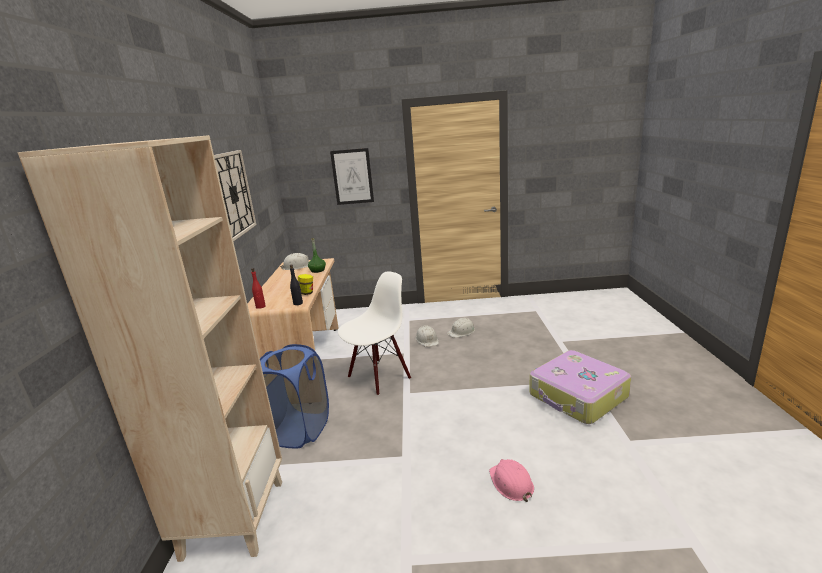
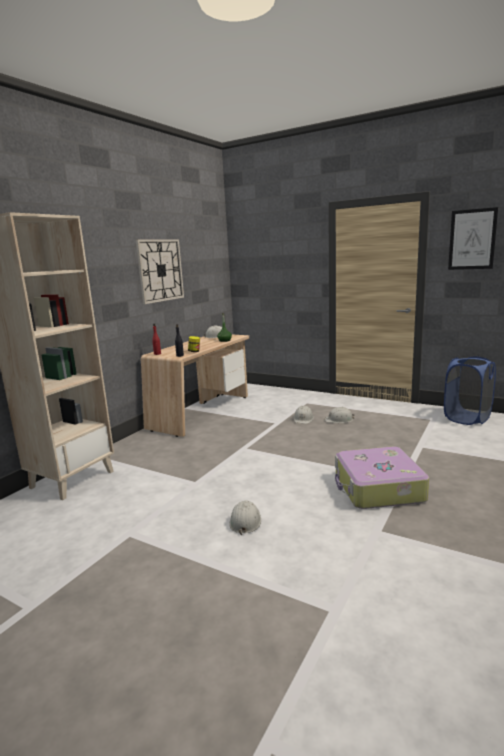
camera: 30 degrees right, 5 degrees down
blue laundry basket [260,344,329,448] -> blue laundry basket moved to [444,356,496,425]
picture [330,148,374,205] -> picture moved to [448,207,498,270]
white chair [338,271,411,395] -> none
pink hard hat [489,459,534,502] -> white hard hat [229,501,261,535]

